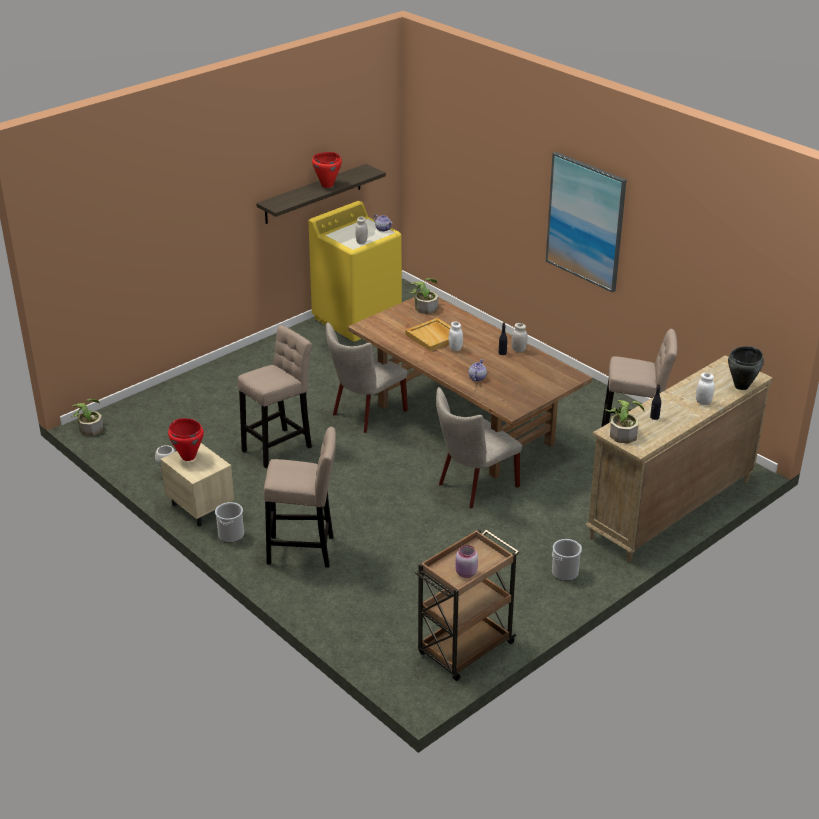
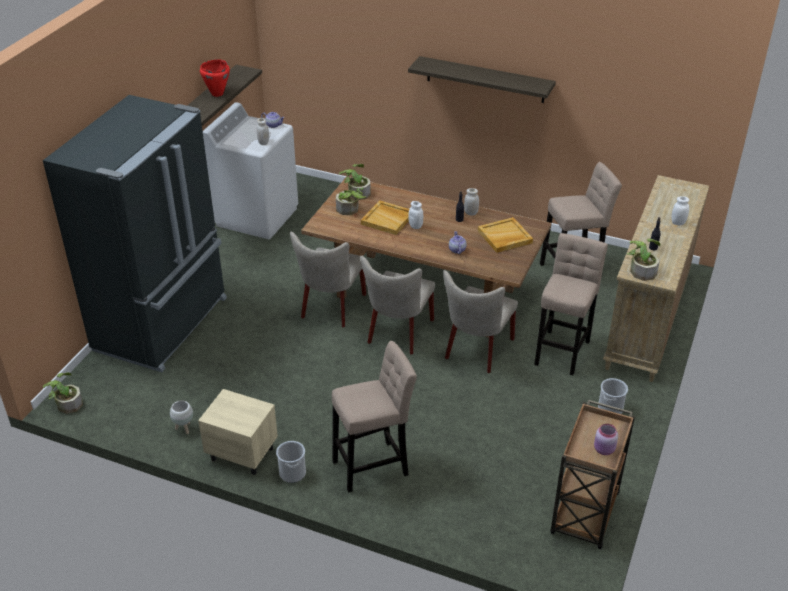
camera: 25 degrees left, 5 degrees up
red cooking pot [168,418,204,461] -> none
beige stool [238,325,312,468] -> beige stool moved to [534,233,608,375]
yellow washing machine [309,201,402,342] -> white washing machine [203,102,298,239]
picture [546,152,626,293] -> shelf [408,56,556,103]
black cooking pot [728,346,764,390] -> none
none -> black fridge [43,95,227,372]
none -> potted plant [336,188,366,215]
none -> beige chair [361,256,435,354]
none -> beige tray [478,217,533,253]

